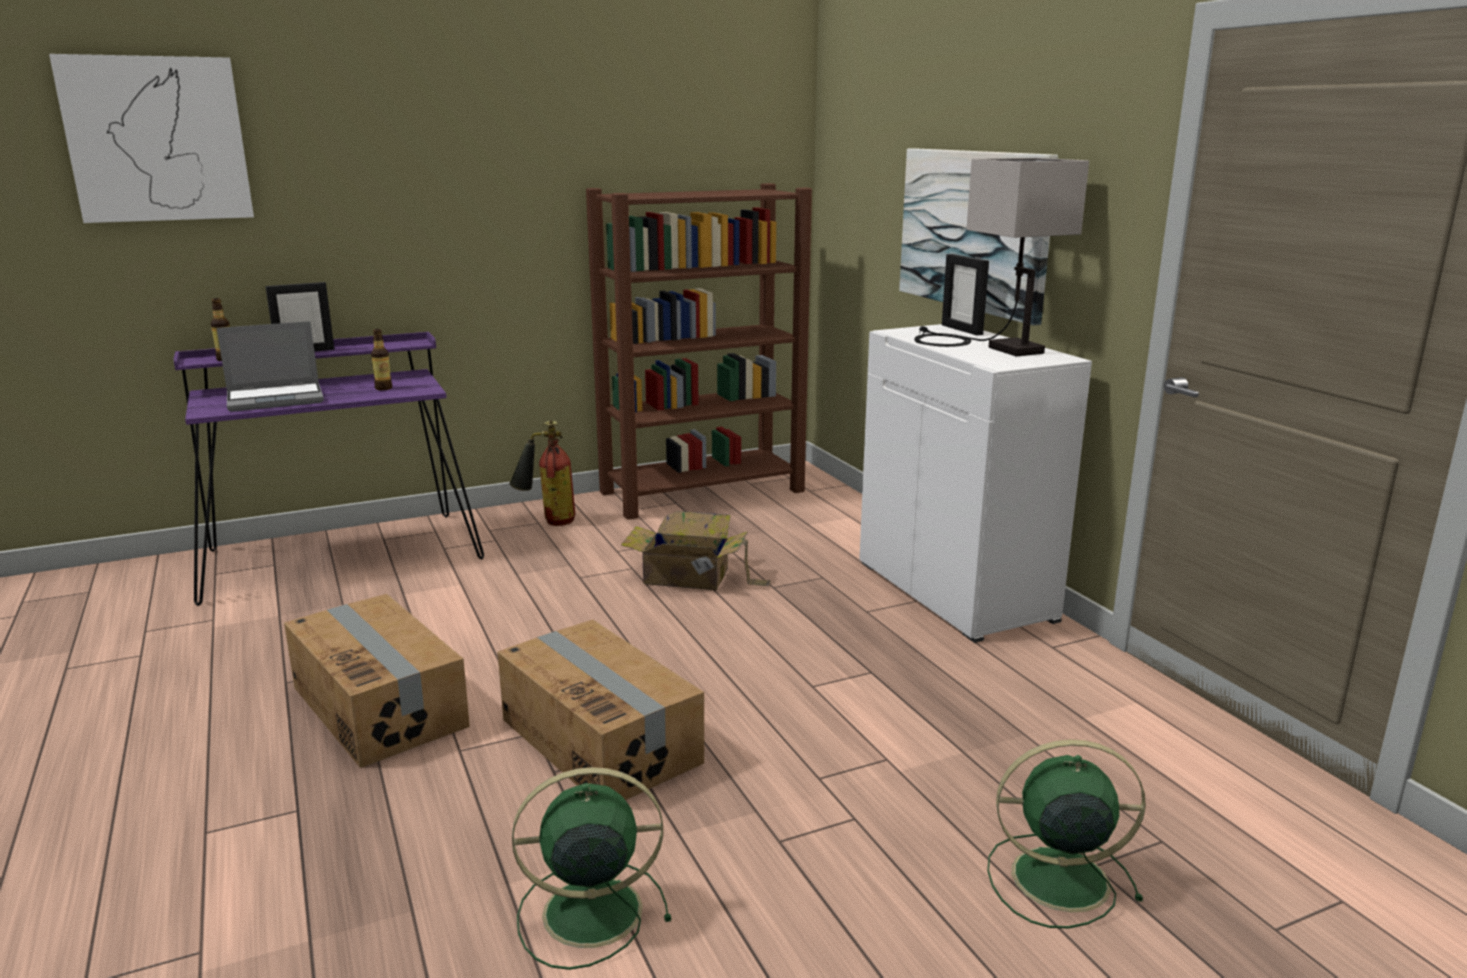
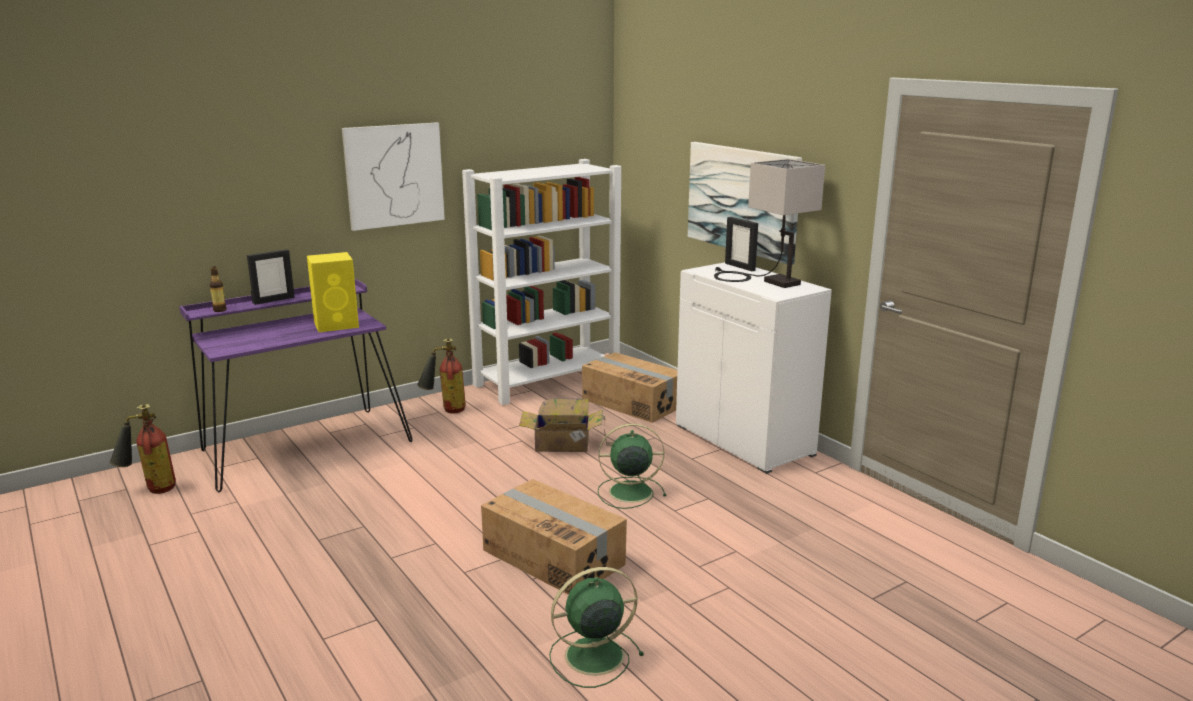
camera: 10 degrees left, 0 degrees up
picture [49,54,254,223] -> picture moved to [342,122,445,231]
laptop [216,321,324,412] -> none
cardboard box [284,594,470,768] -> cardboard box moved to [582,352,677,423]
bottle [371,329,392,390] -> yellow speaker [307,252,359,332]
brown bookcase [586,183,812,520] -> white bookcase [462,159,621,405]
green fan [987,739,1146,928] -> green fan moved to [598,423,666,509]
none -> fire extinguisher [110,404,176,494]

